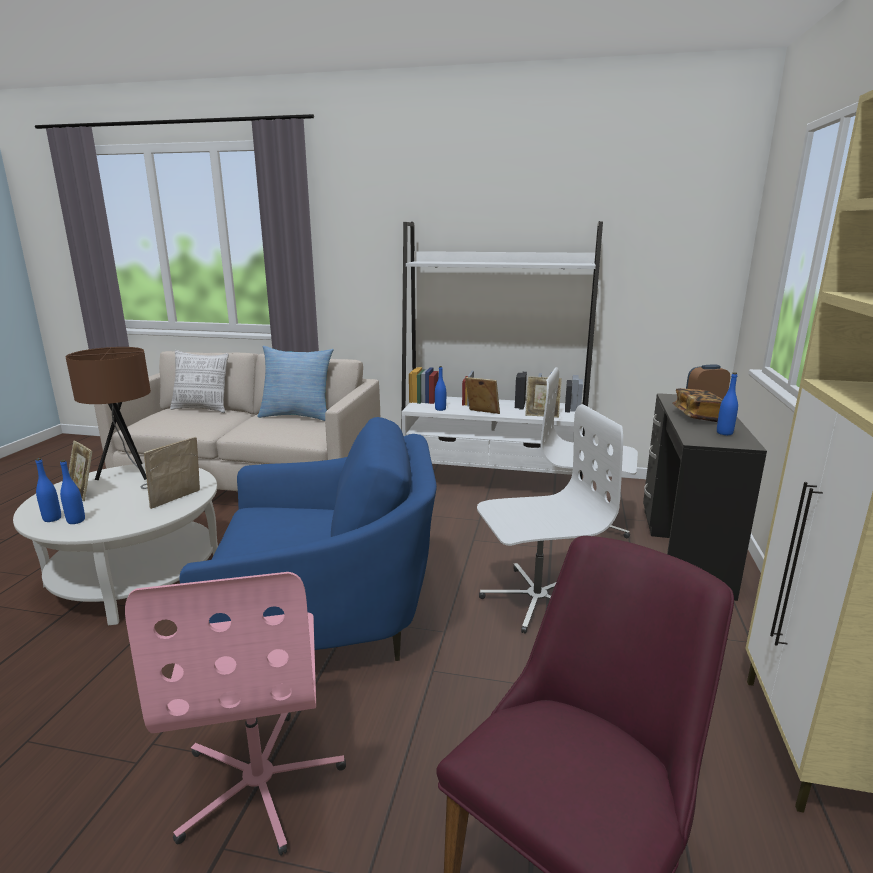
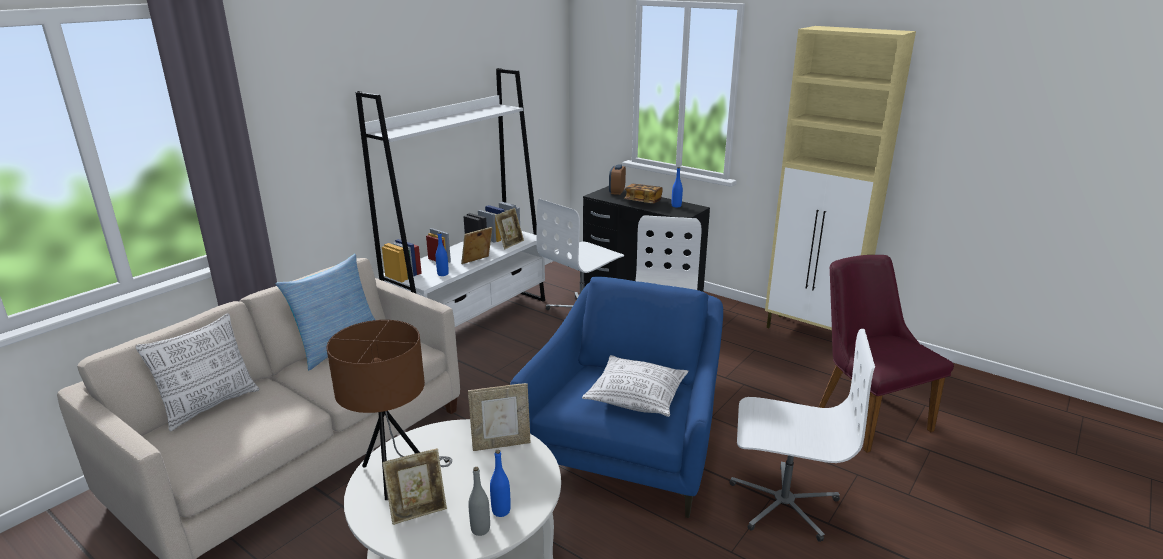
camera: 65 degrees left, 5 degrees up
blue bottle [36,458,61,522] -> grey bottle [468,467,490,536]
pink office chair [125,572,346,856] -> white office chair [729,329,875,542]
picture frame [144,437,200,509] -> picture frame turned 75 degrees counterclockwise [468,383,531,451]
none -> pillow [582,355,689,417]

